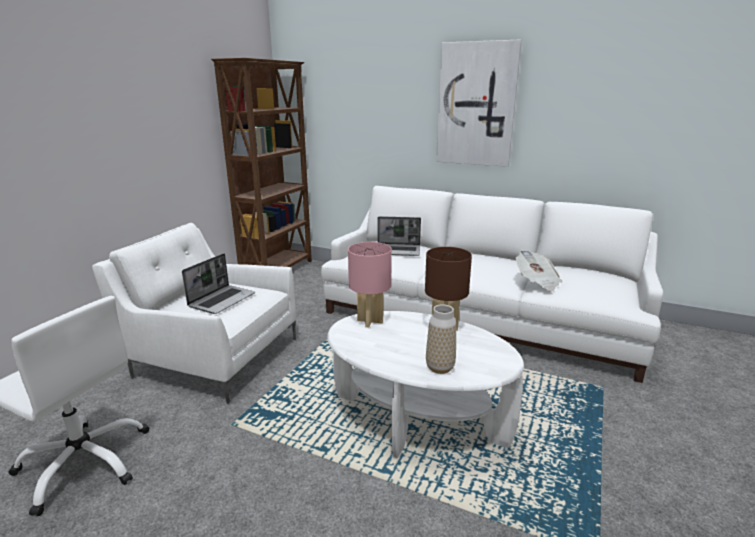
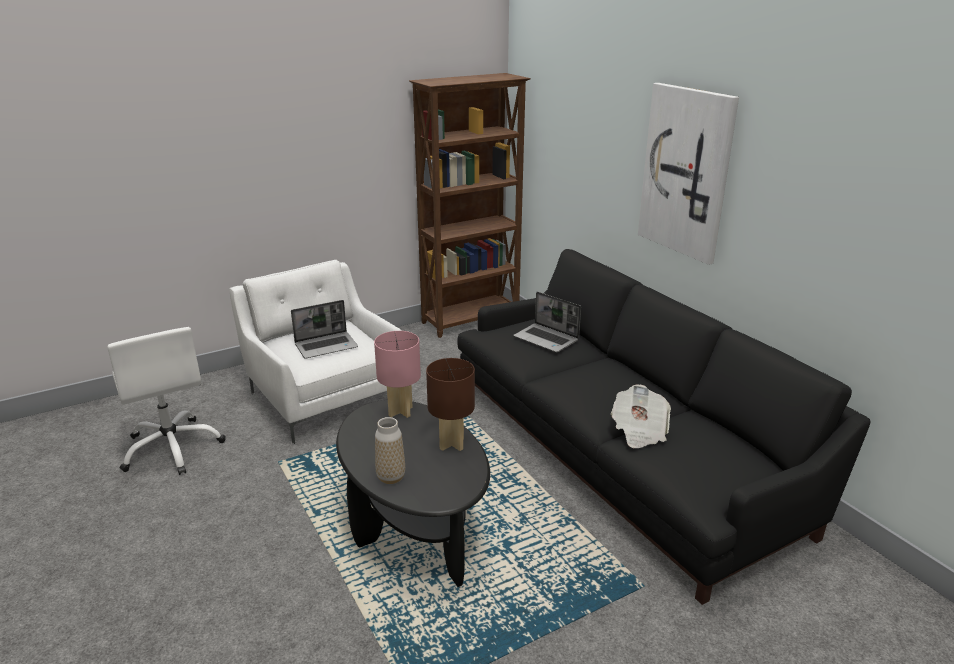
camera: 35 degrees right, 5 degrees up
white sofa [321,186,663,383] -> black sofa [457,249,871,605]
white coffee table [327,311,524,459] -> black coffee table [336,400,490,587]

